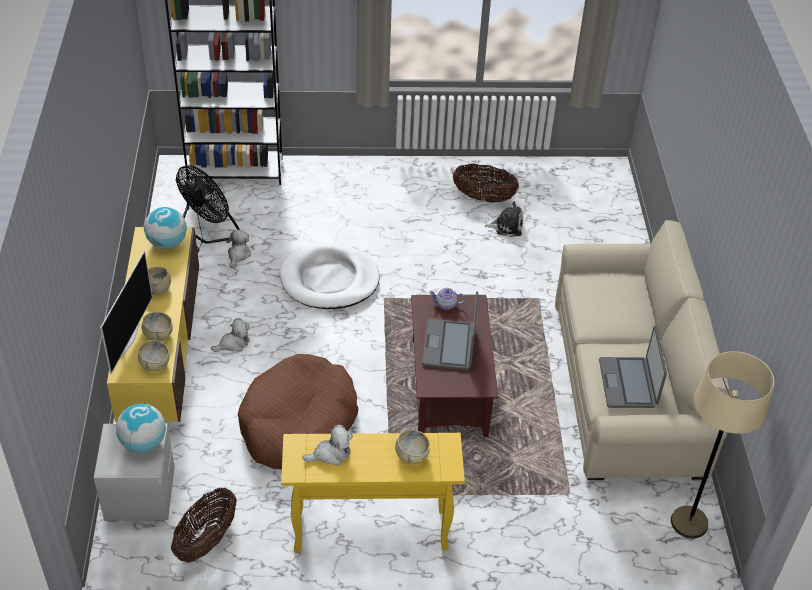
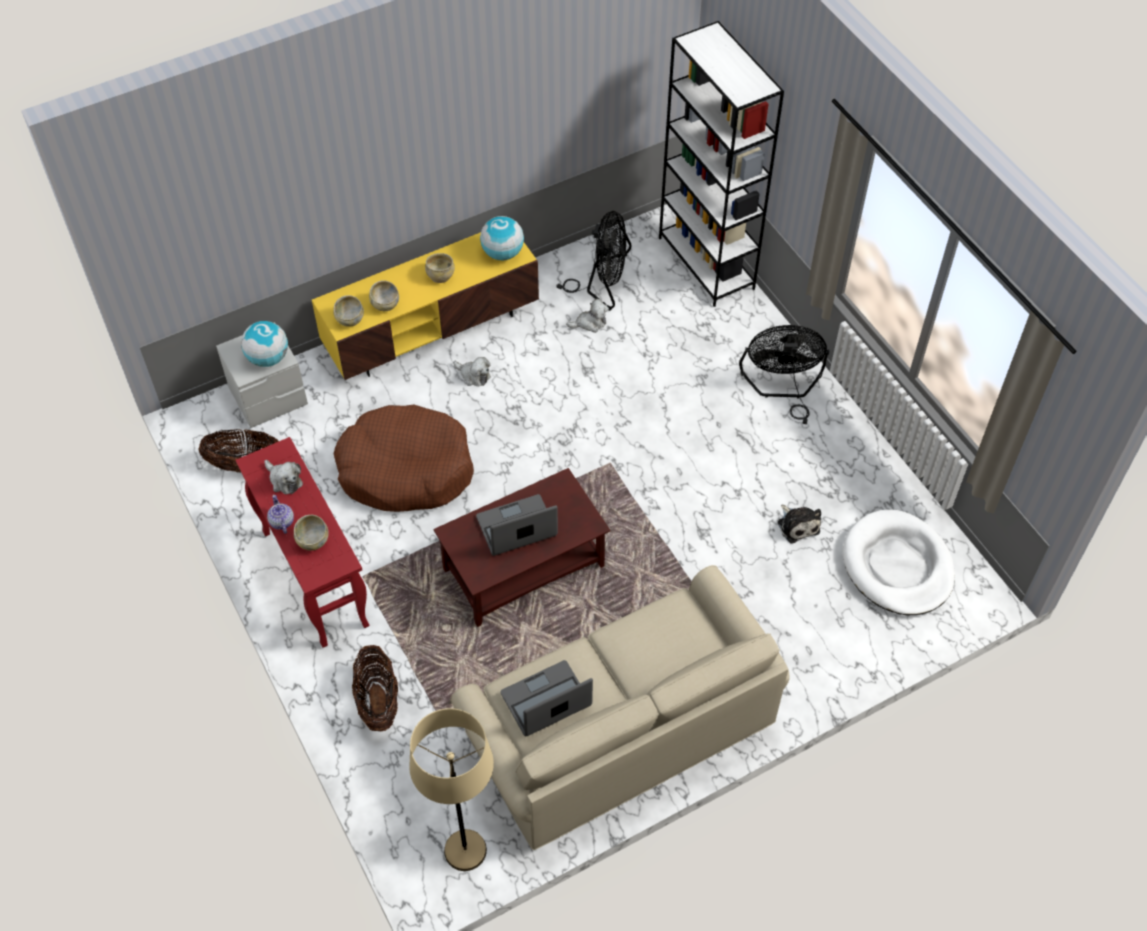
camera: 65 degrees right, 10 degrees up
television [100,251,153,374] -> none
white dog bed [280,243,379,309] -> white dog bed moved to [843,509,955,615]
yellow console table [281,433,465,552] -> red console table [236,437,370,648]
teapot [429,288,465,310] -> teapot moved to [267,495,294,534]
basket [453,164,519,203] -> basket moved to [352,645,398,732]
none -> black fan [739,325,829,425]

